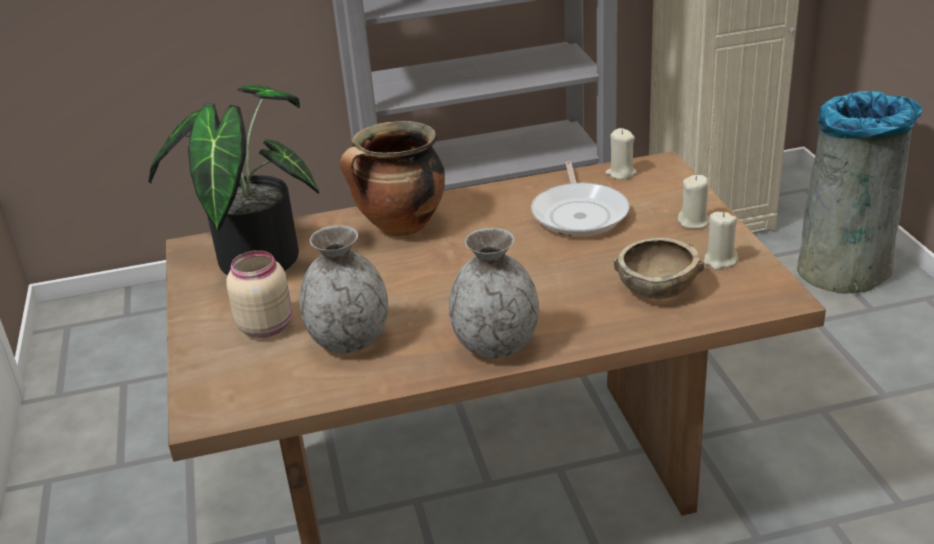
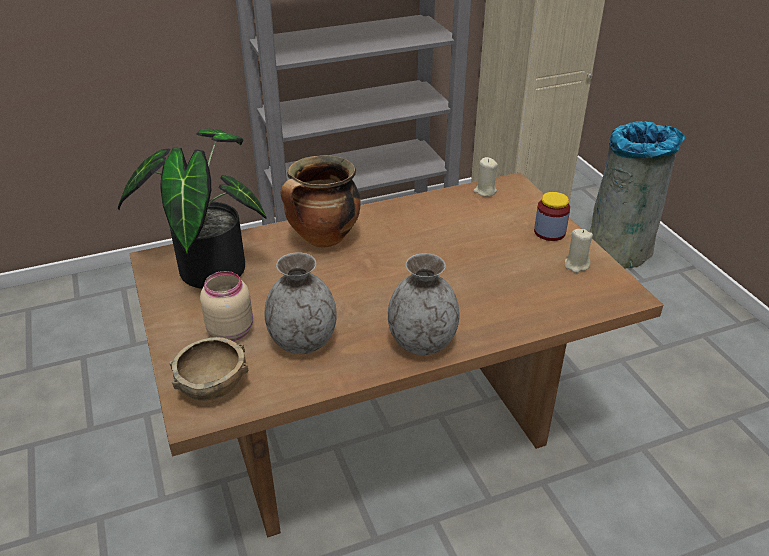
camera: 10 degrees left, 5 degrees up
frying pan [531,161,630,236] -> none
brown bowl [614,237,704,299] -> brown bowl moved to [169,337,248,401]
beige candle [678,175,709,229] -> jar [534,192,570,241]

